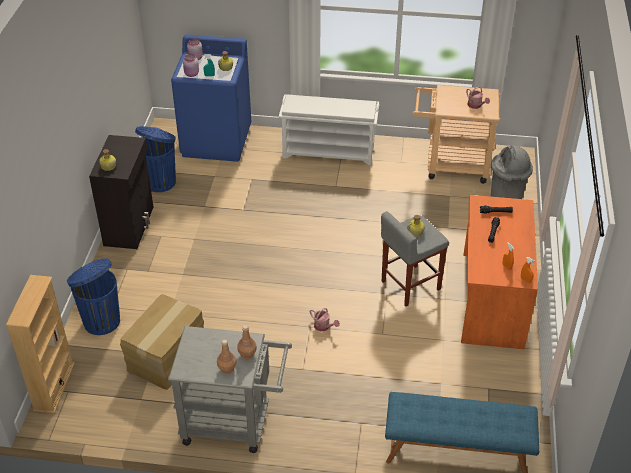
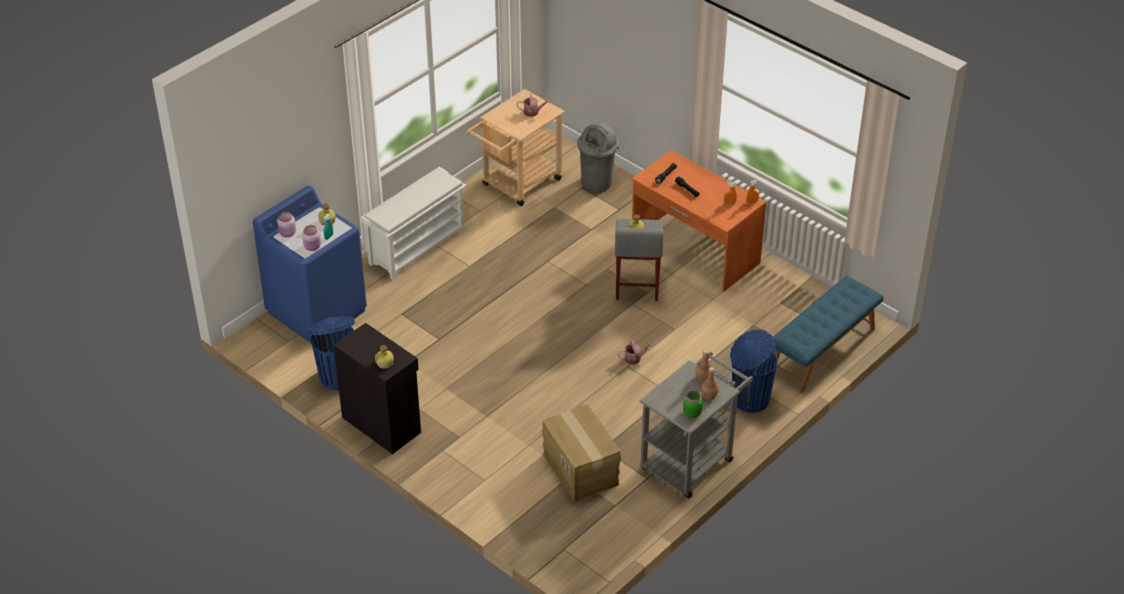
camera: 55 degrees left, 0 degrees up
beige bookcase [6,275,75,414] -> none
blue trash can [67,258,120,335] -> blue trash can moved to [730,329,778,413]
none -> green jar [683,391,703,418]

